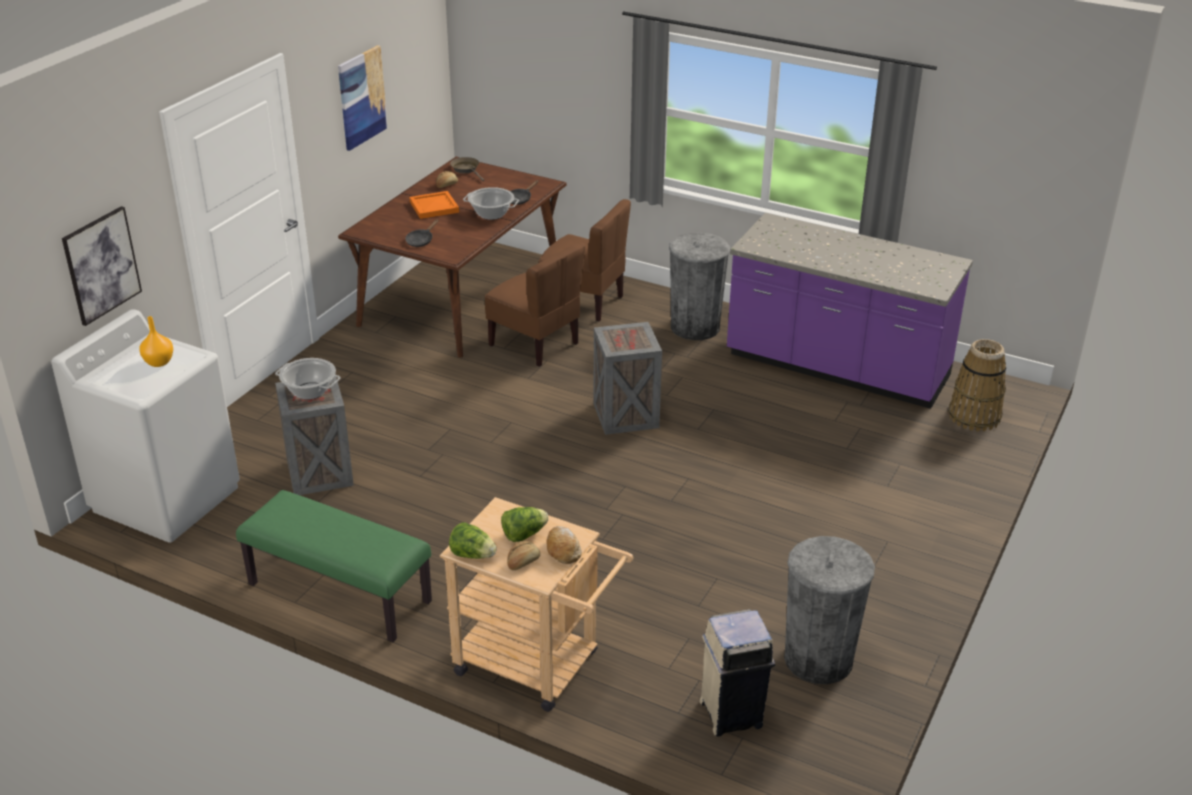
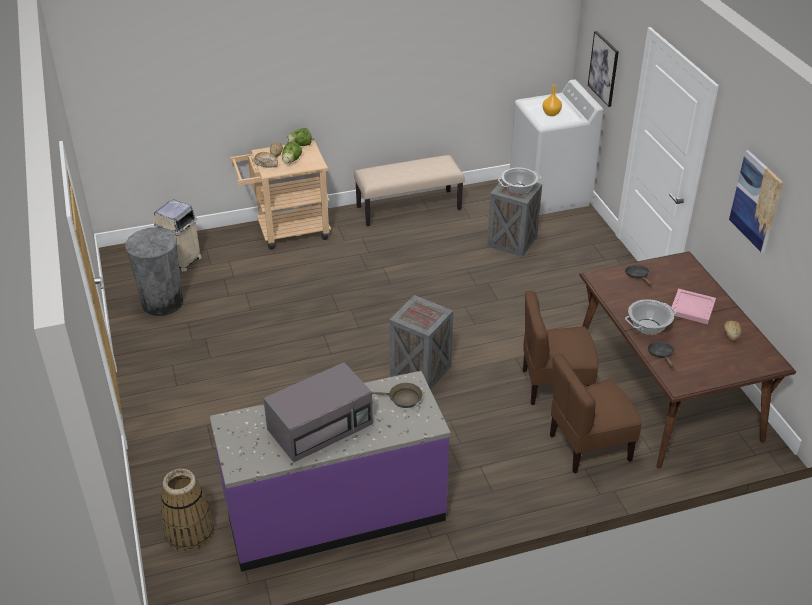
camera: 135 degrees right, 5 degrees up
green bench [236,490,432,642] -> beige bench [354,155,465,226]
orange tray [409,191,459,219] -> pink tray [671,289,716,324]
brown frying pan [450,157,484,181] -> brown frying pan moved to [372,383,422,408]
grey trash can [669,233,730,340] -> none
none -> grey microwave [263,362,373,462]

